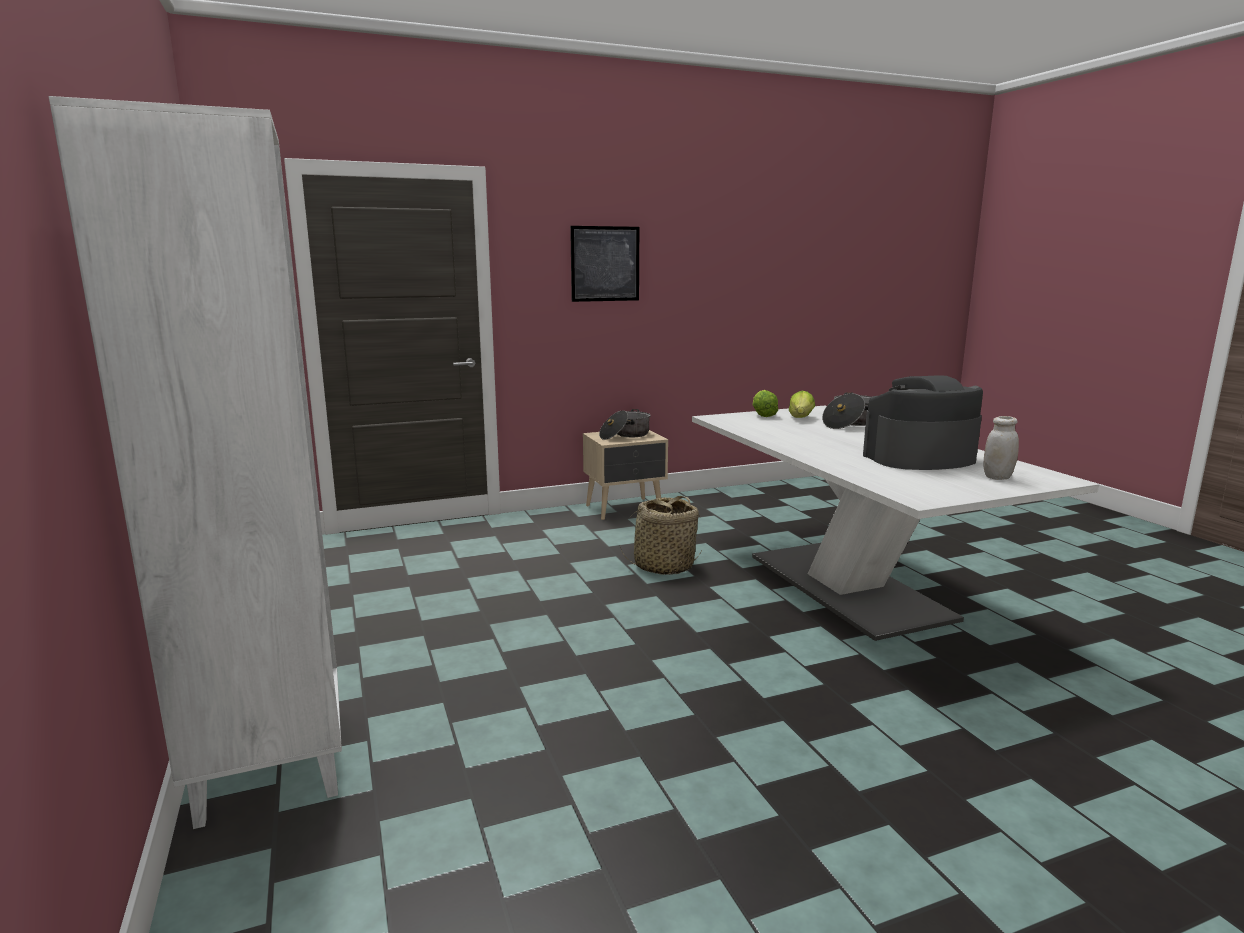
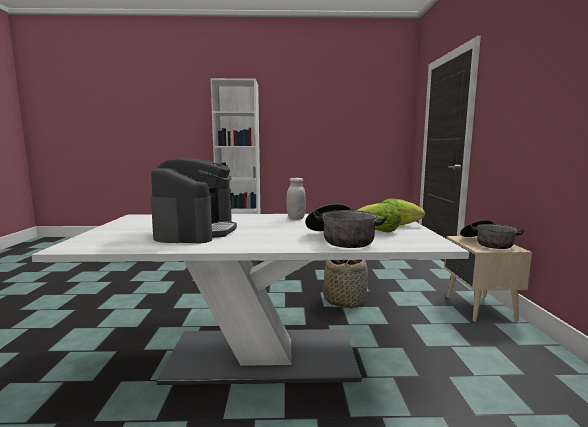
camera: 110 degrees right, 5 degrees down
picture [570,226,639,302] -> none
white jar [983,416,1019,480] -> white jar moved to [286,178,306,220]

